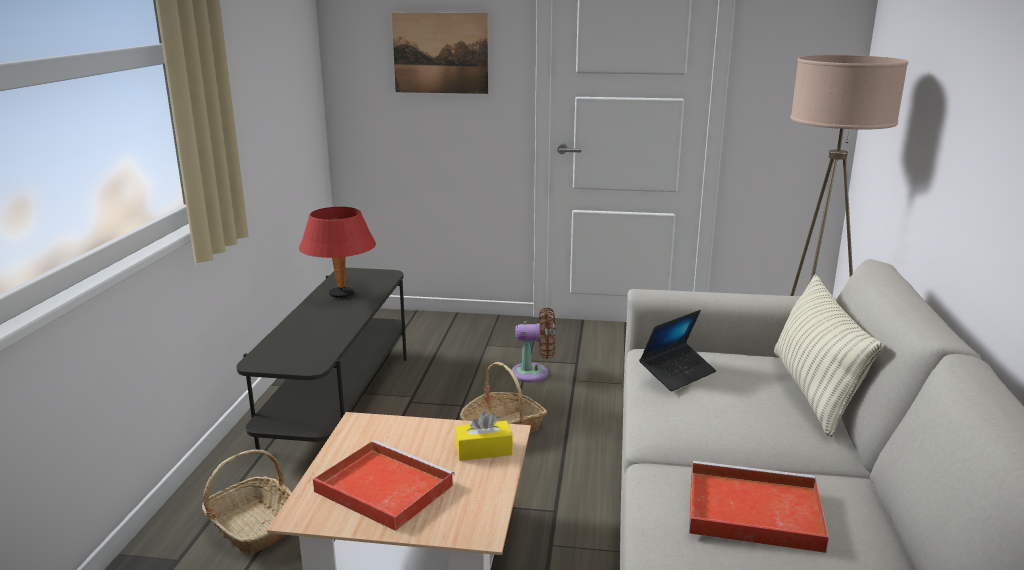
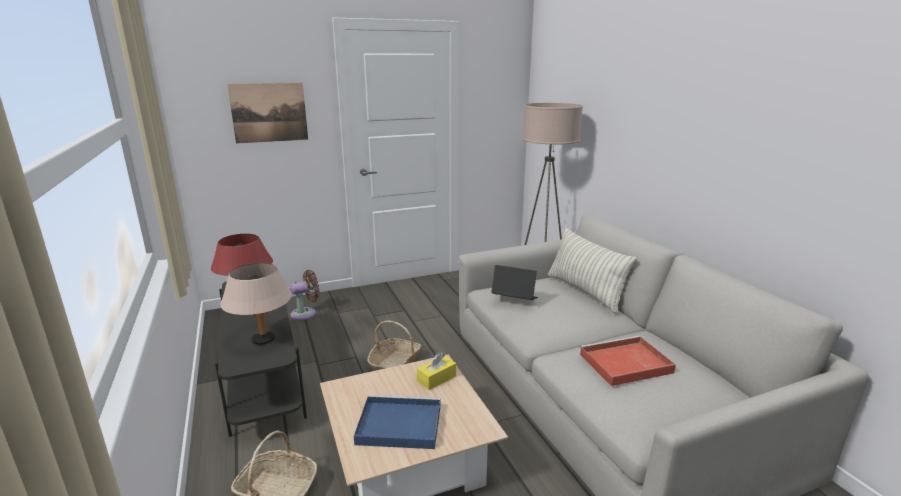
camera: 30 degrees left, 0 degrees up
red tray [313,440,455,531] -> blue tray [354,395,441,449]
brown fan [512,307,555,382] -> brown fan moved to [290,270,320,320]
laptop [639,310,716,392] -> laptop turned 90 degrees counterclockwise [491,265,538,300]
none -> beige table lamp [220,263,292,345]

